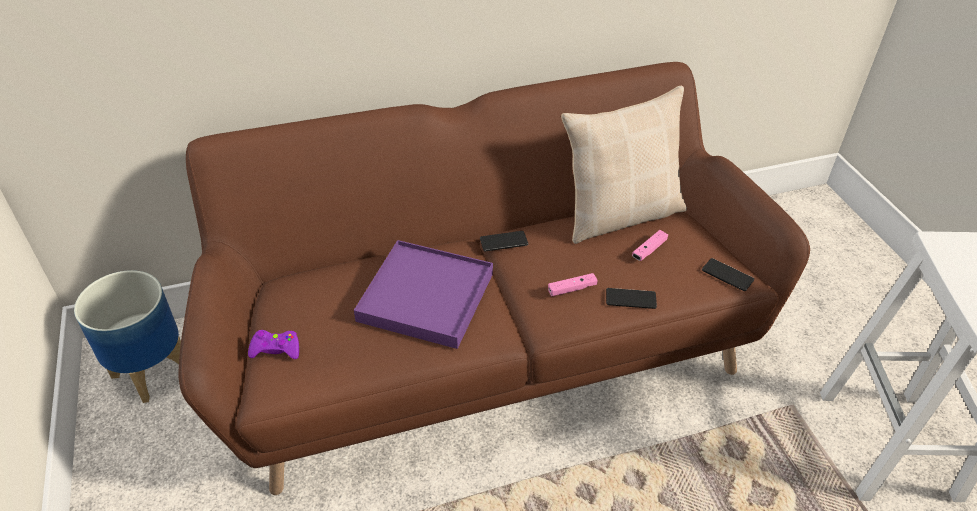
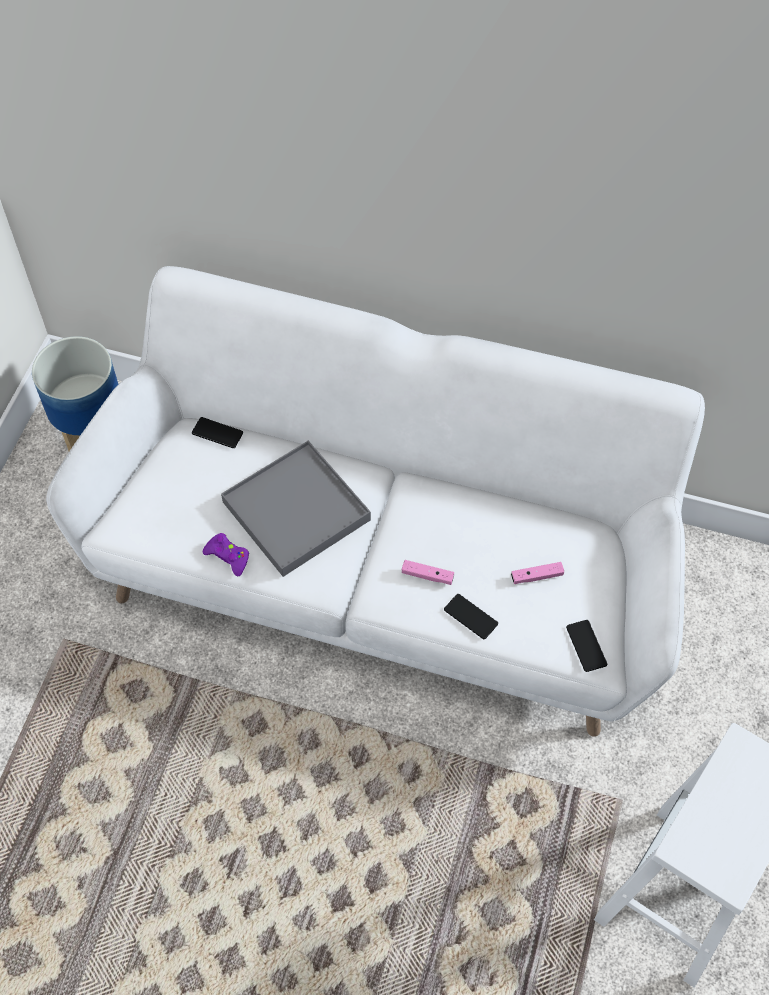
camera: 35 degrees right, 15 degrees up
brown sofa [179,62,810,495] -> white sofa [46,266,705,737]
purple game controller [248,330,299,359] -> purple game controller moved to [203,533,249,577]
purple tray [354,240,493,349] -> grey tray [221,441,371,577]
phone [480,231,528,251] -> phone moved to [192,417,243,448]
beige pillow [561,86,687,244] -> none

